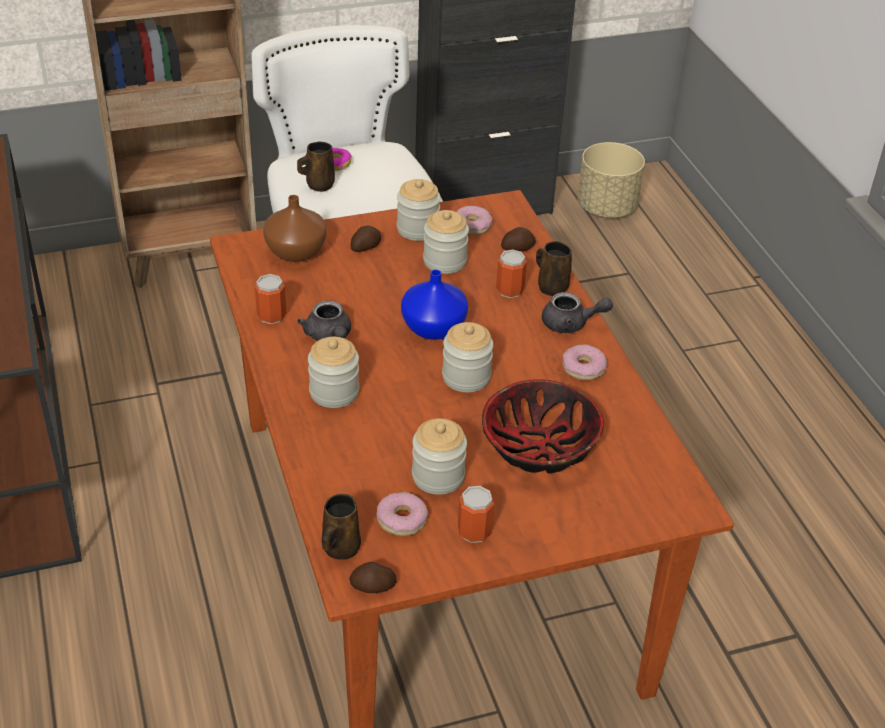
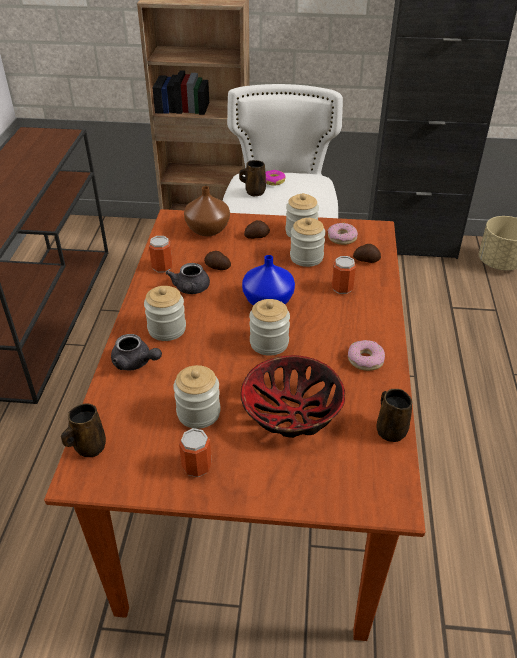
camera: 25 degrees right, 0 degrees up
potato [349,562,397,593] -> potato moved to [204,251,231,270]
donut [376,492,428,536] -> none
brown mug [536,241,572,296] -> brown mug moved to [376,389,412,442]
grey teapot [542,292,613,333] -> grey teapot moved to [111,334,162,370]

